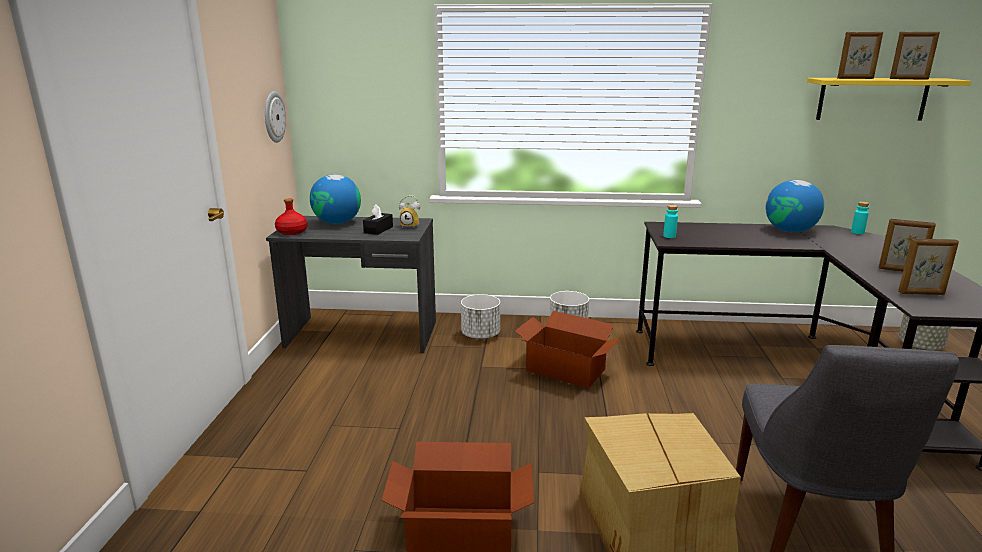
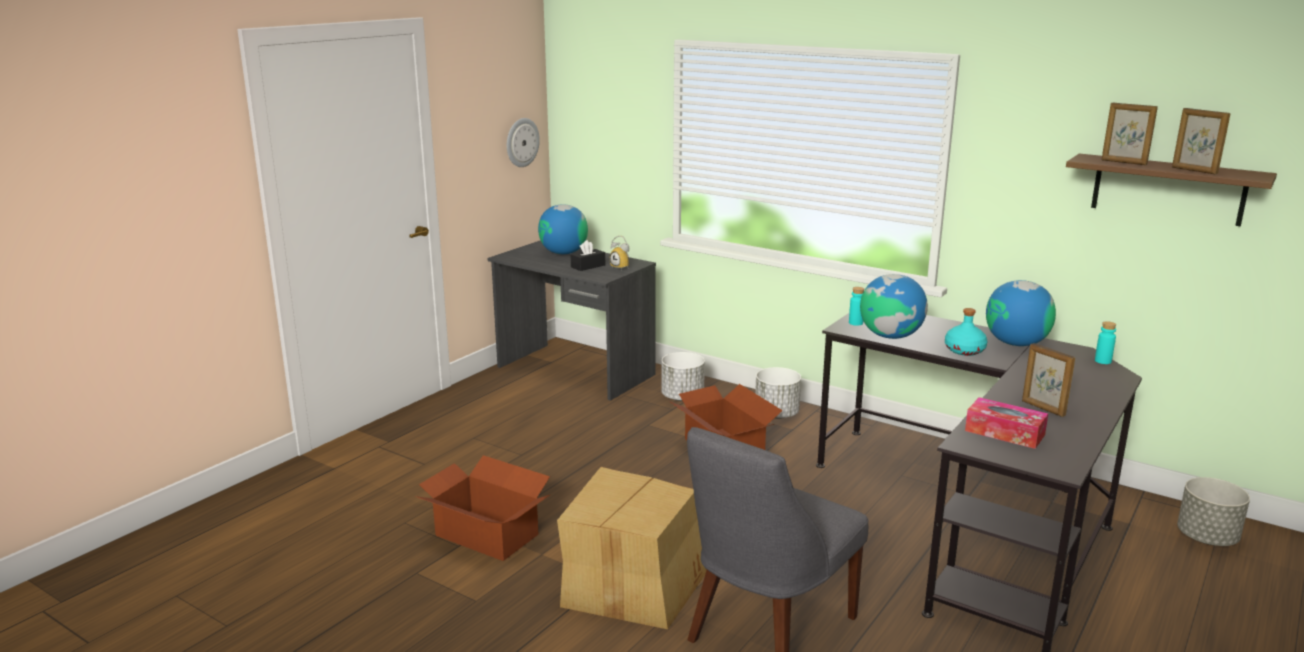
camera: 30 degrees right, 0 degrees up
red bottle [275,198,308,235] -> none
yellow shelf [807,78,971,121] -> brown shelf [1066,154,1277,226]
picture frame [898,238,959,295] -> tissue box [965,397,1048,449]
none -> globe [860,274,928,339]
none -> turquoise bottle [945,308,987,356]

